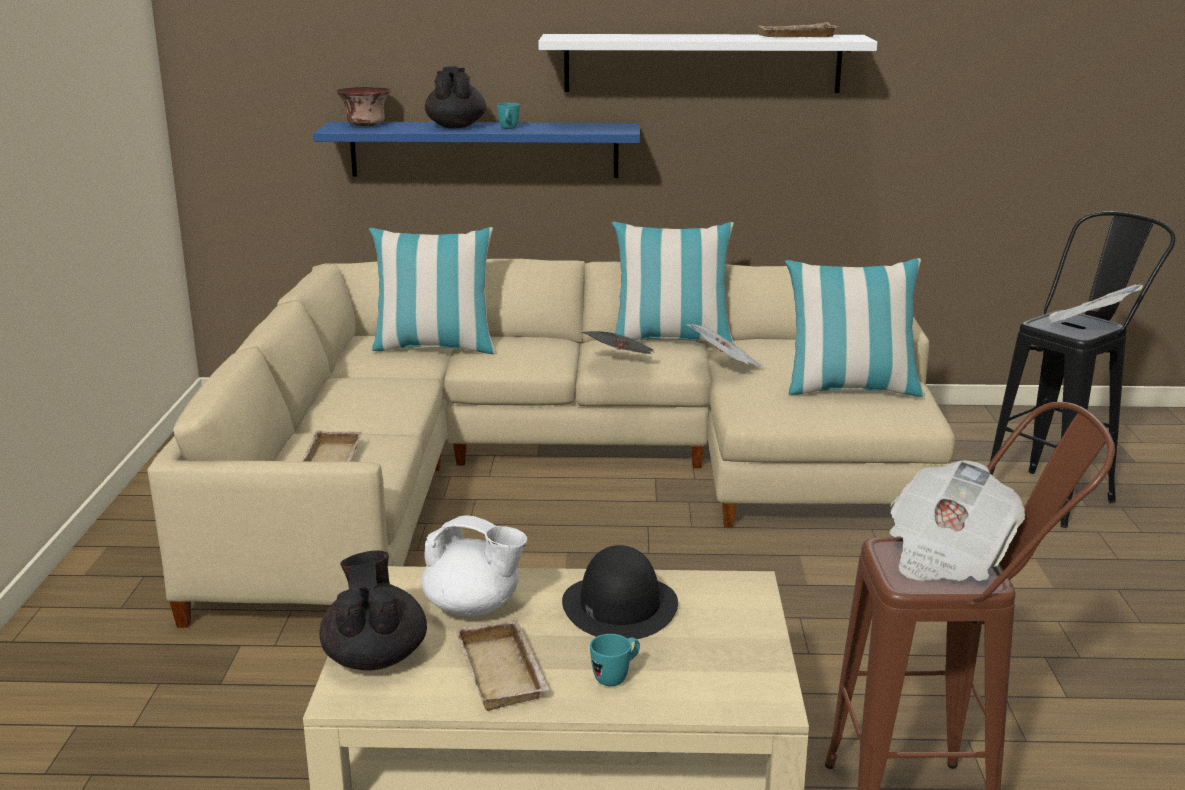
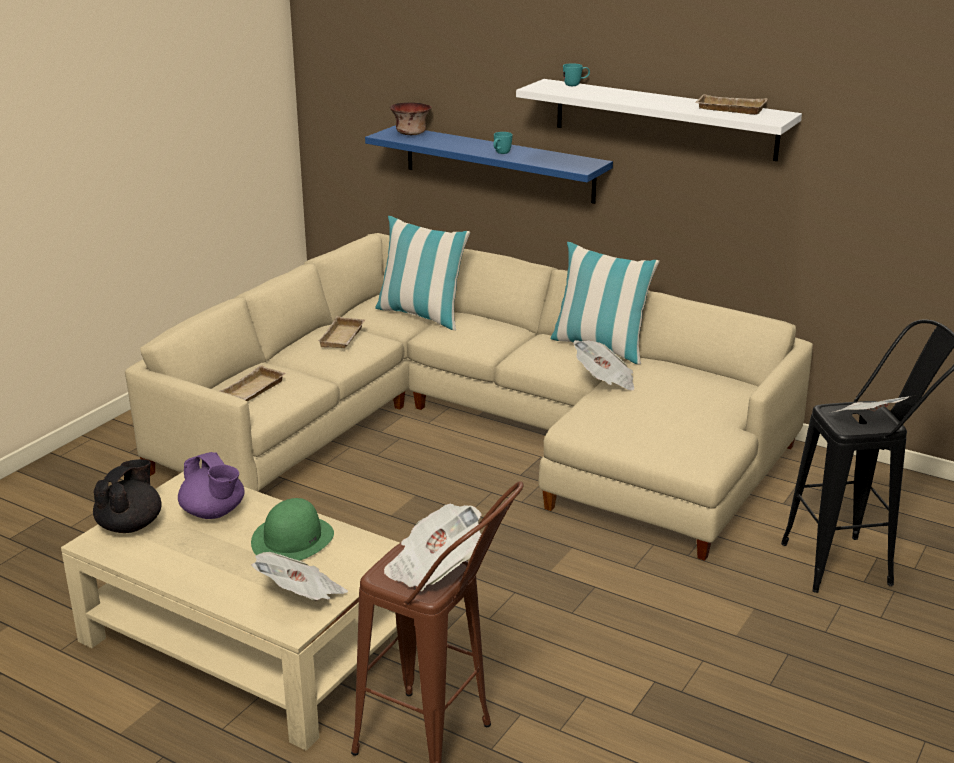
camera: 30 degrees right, 5 degrees up
white teapot [422,515,527,617] -> purple teapot [178,452,245,519]
black teapot [425,66,486,129] -> none
beige tray [455,619,550,711] -> beige tray moved to [318,316,365,348]
black hat [562,545,678,639] -> green hat [251,498,334,561]
newspaper [582,331,654,354] -> newspaper moved to [251,552,348,600]
turquoise mug [590,634,640,686] -> turquoise mug moved to [563,63,590,86]
pillow [785,258,925,397] -> none

